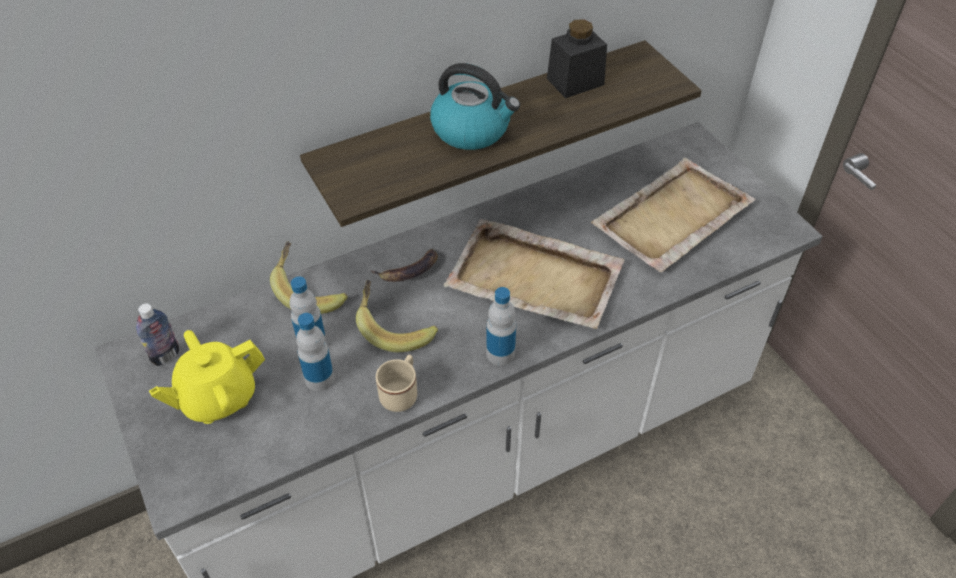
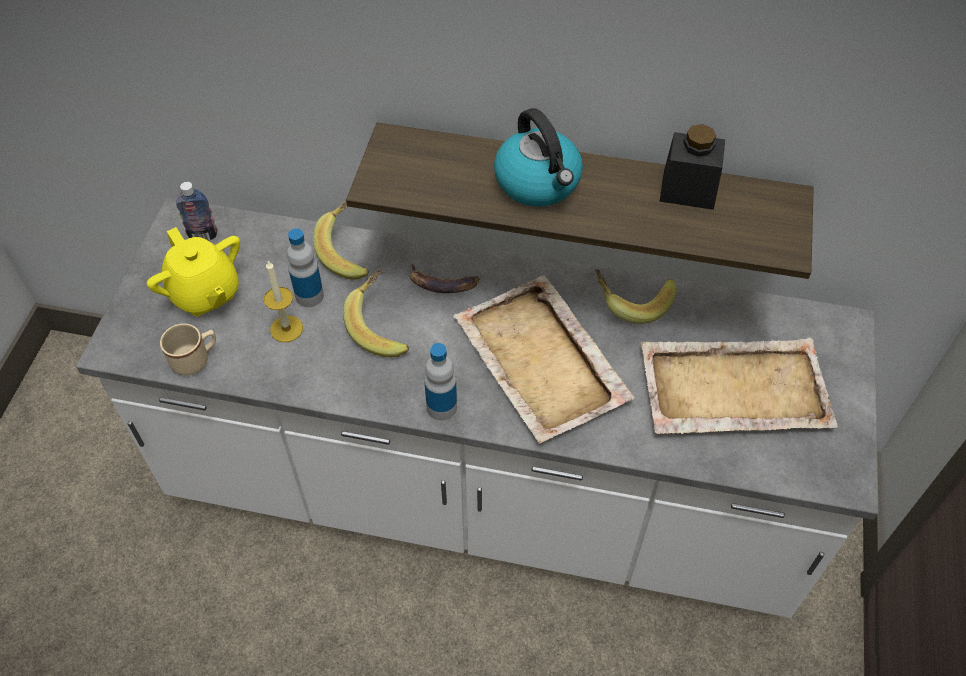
camera: 40 degrees right, 5 degrees up
yellow teapot [149,330,265,424] -> yellow teapot turned 135 degrees counterclockwise [147,227,240,316]
bottle [296,313,334,391] -> candle [264,261,303,342]
beige mug [376,354,417,412] -> beige mug moved to [160,324,216,376]
none -> banana [595,269,677,324]

